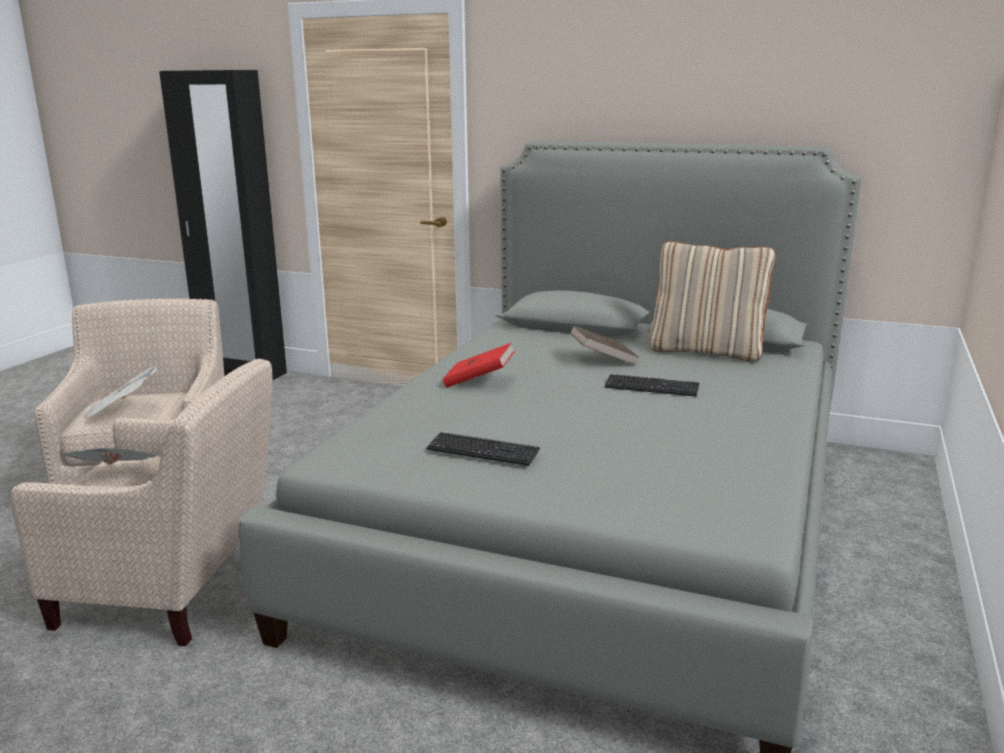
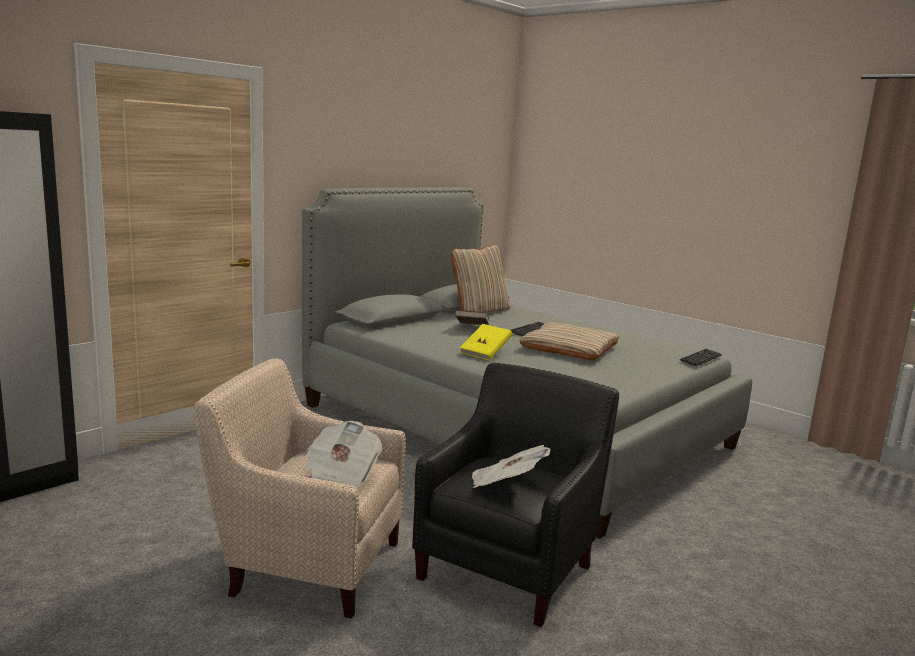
camera: 70 degrees left, 5 degrees down
beige armchair [10,358,273,646] -> black armchair [412,363,619,627]
keyboard [426,432,540,466] -> keyboard moved to [680,349,722,366]
red book [443,343,515,388] -> yellow book [460,324,512,360]
none -> beige pillow [519,322,619,361]

